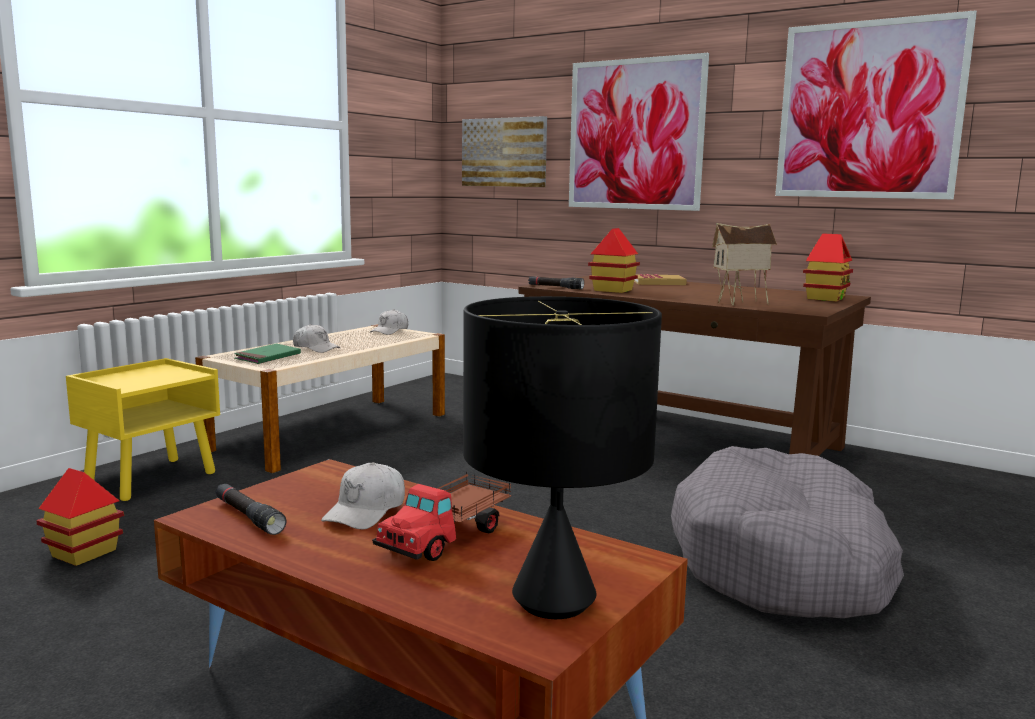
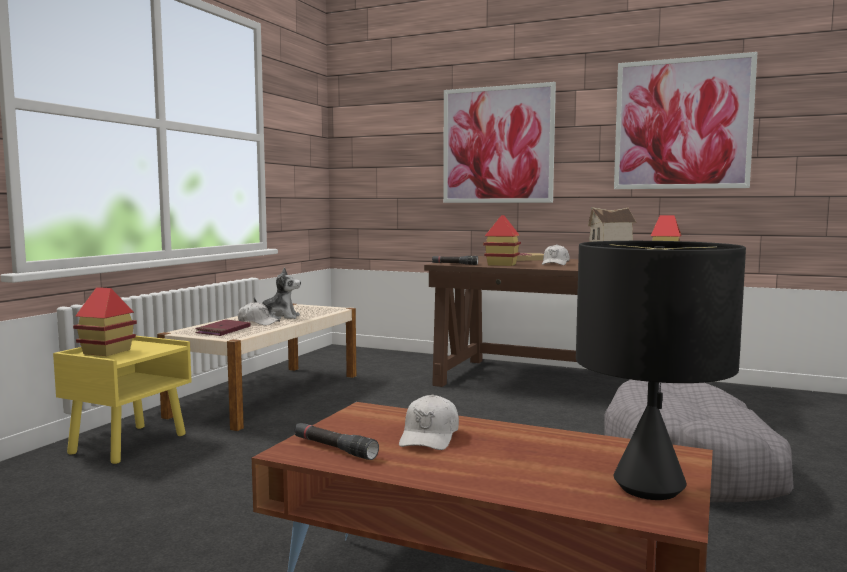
camera: 10 degrees left, 5 degrees down
toy house [36,468,124,566] -> toy house moved to [73,287,137,356]
green book [234,344,301,364] -> red book [195,319,250,336]
white cap [370,309,408,335] -> white cap moved to [542,244,570,265]
toy truck [372,472,511,561] -> none
picture [462,116,547,187] -> none
none -> plush toy [254,267,301,319]

